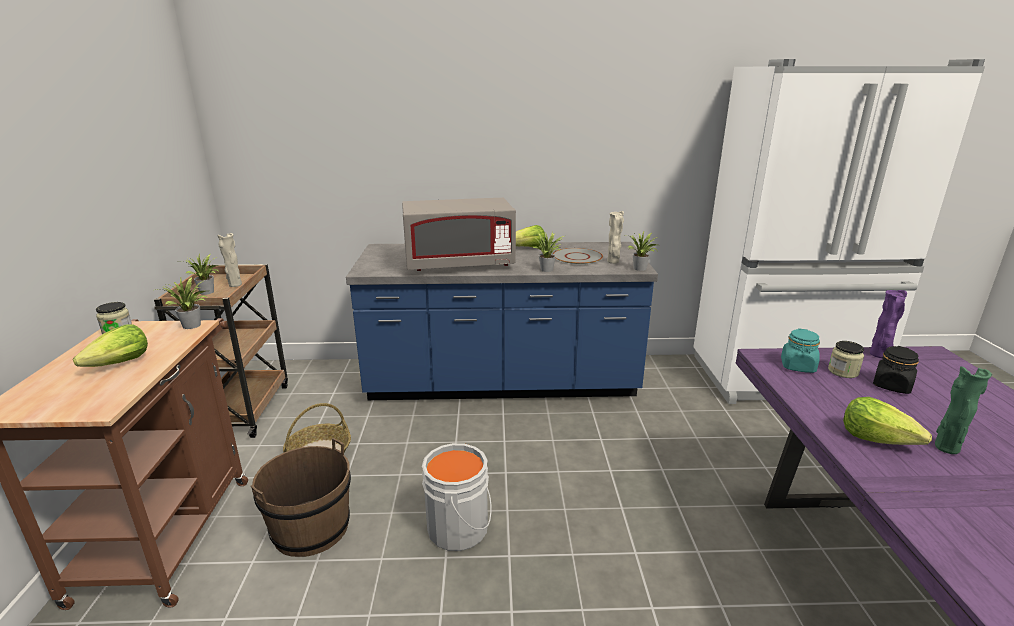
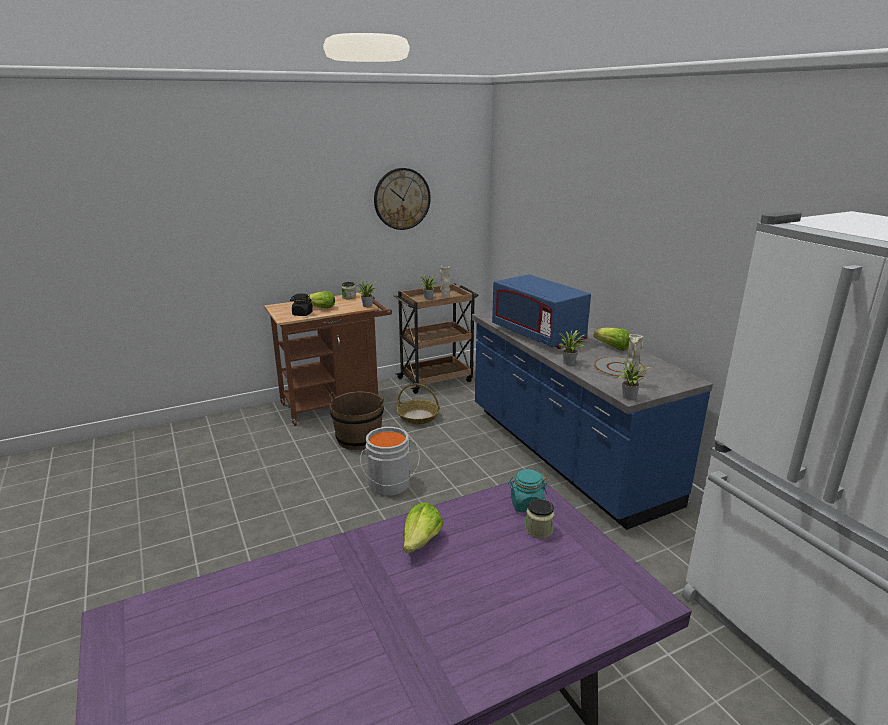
camera: 65 degrees right, 0 degrees up
grey microwave [402,198,516,271] -> blue microwave [492,274,591,349]
purple vase [870,290,907,358] -> none
black jar [873,346,919,394] -> black jar moved to [290,293,313,316]
green vase [935,366,992,454] -> none
none -> wall clock [374,168,431,230]

